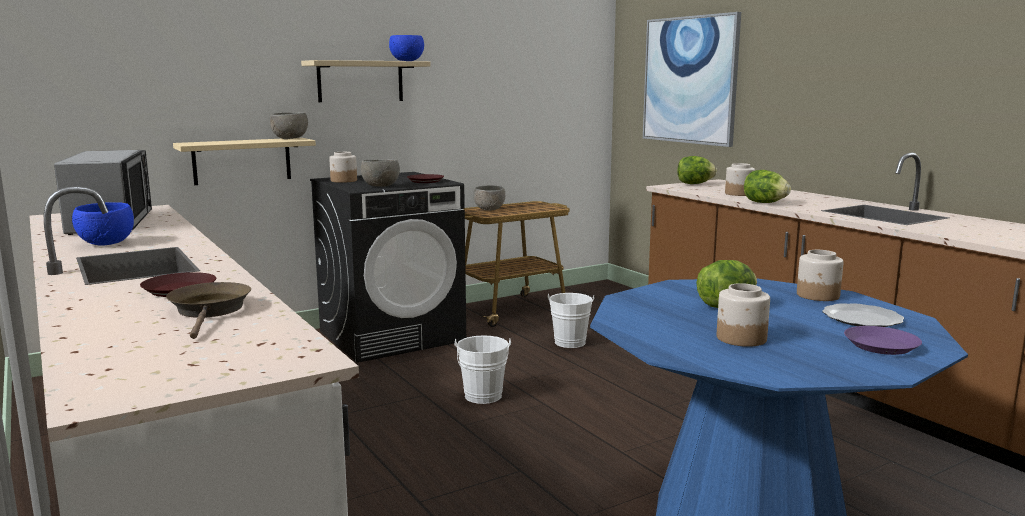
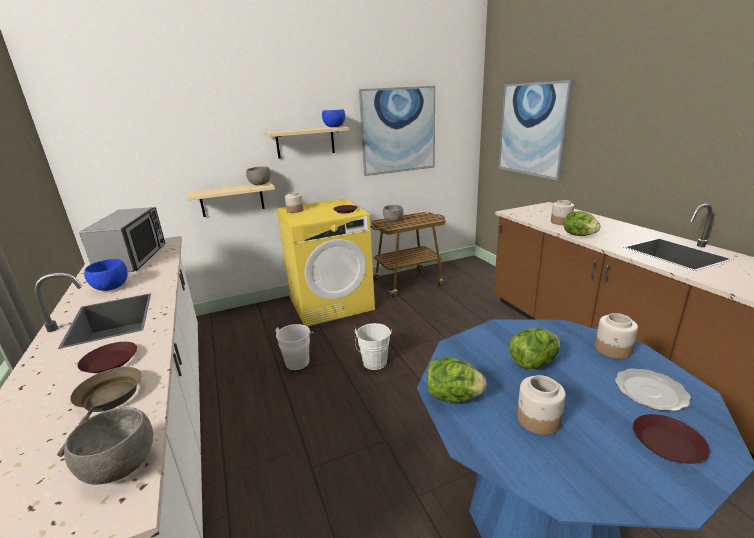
camera: 10 degrees right, 10 degrees up
black washing machine [310,172,466,363] -> yellow washing machine [276,198,375,327]
grey bowl [361,159,400,187] -> grey bowl moved to [64,407,153,485]
white bucket [548,293,594,348] -> white bucket moved to [275,324,314,370]
lettuce [678,156,717,184] -> lettuce moved to [427,358,487,403]
purple plate [844,326,922,355] -> brown plate [633,414,710,464]
none -> picture [359,86,435,176]

